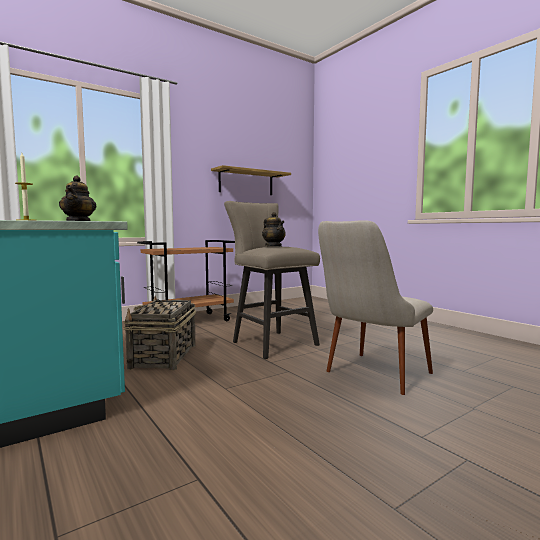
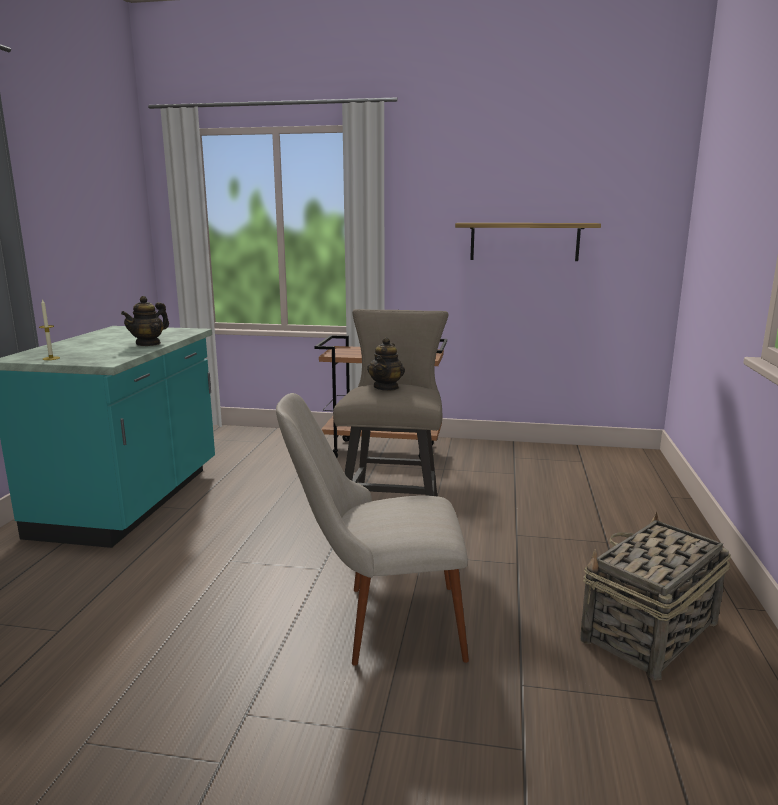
camera: 45 degrees right, 10 degrees up
basket [124,296,196,370] -> basket moved to [580,512,731,681]

